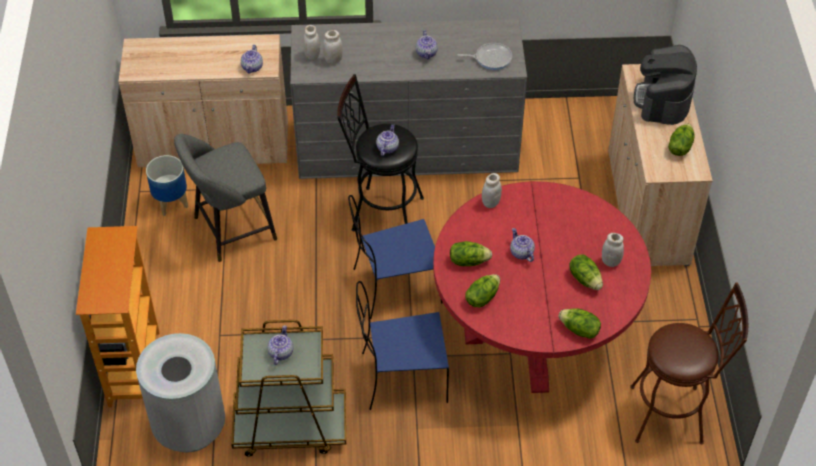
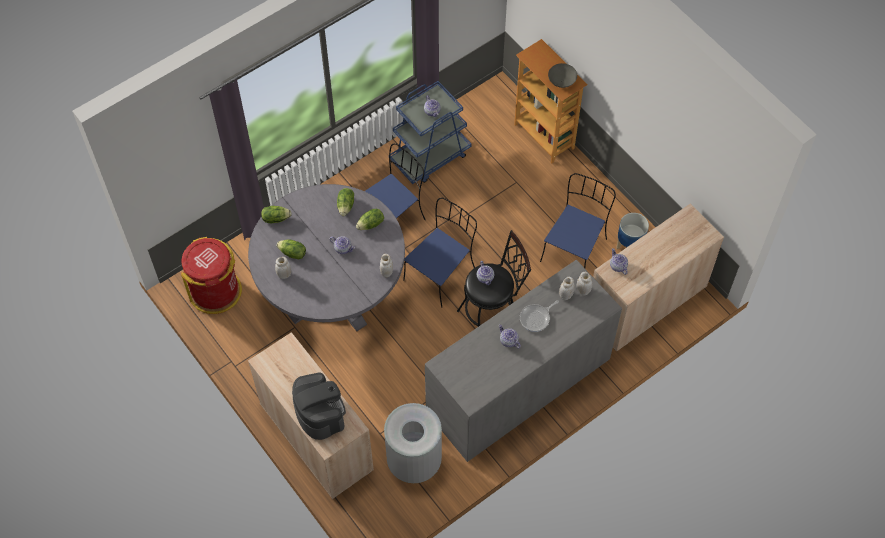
camera: 145 degrees right, 10 degrees up
grey trash can [136,333,225,453] -> grey trash can moved to [384,403,442,483]
grey stool [174,134,277,262] -> blue chair [540,173,616,268]
brown cart [231,320,346,457] -> blue cart [390,81,472,184]
red dining table [433,181,651,393] -> grey dining table [248,184,405,331]
frying pan [457,43,512,70] -> frying pan moved to [520,300,559,332]
brown stool [630,282,748,444] -> red trash can [181,237,242,314]
lettuce [668,123,695,156] -> none
none -> grey bowl [548,63,577,88]

